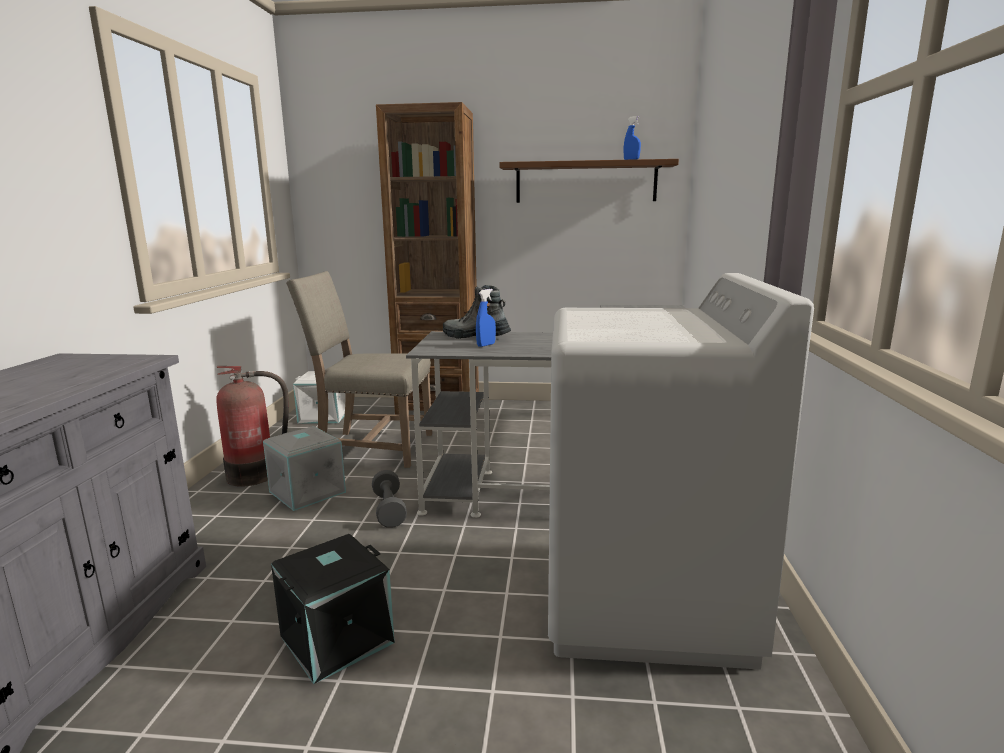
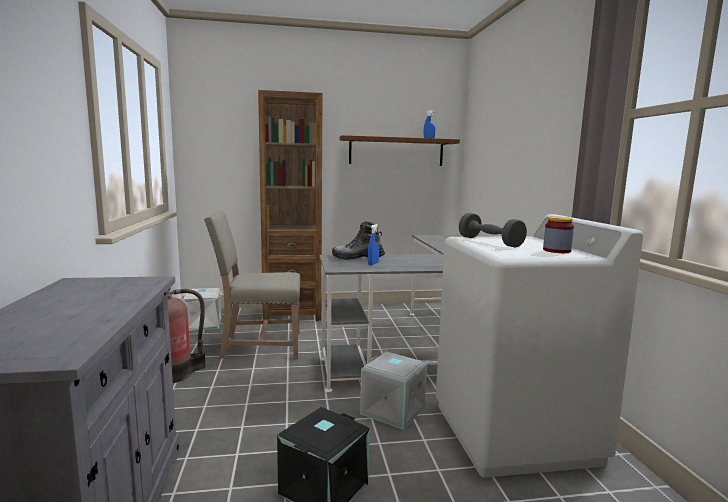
camera: 15 degrees left, 5 degrees down
grey storage box [263,426,346,511] -> grey storage box moved to [360,352,427,430]
grey dumbbell [372,470,407,528] -> grey dumbbell moved to [459,213,527,248]
none -> jar [543,217,574,253]

